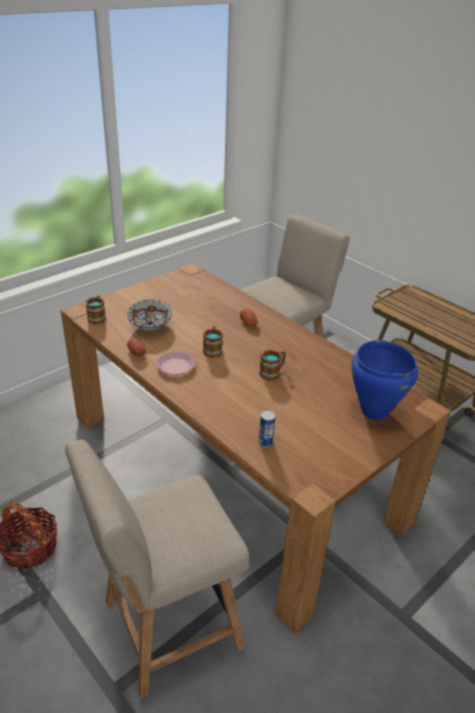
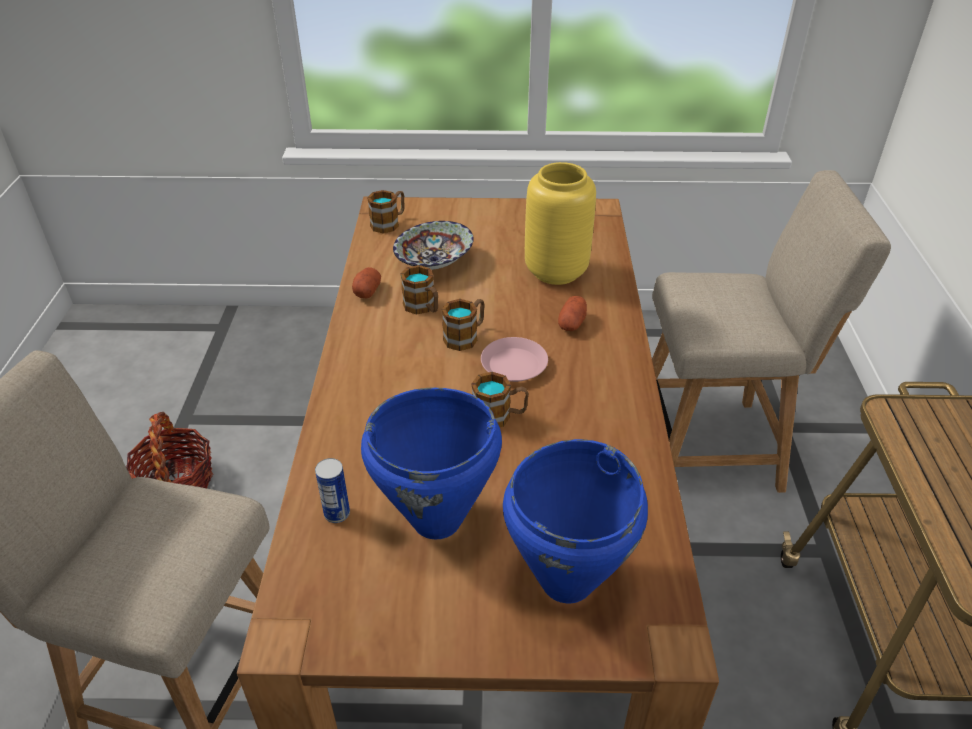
camera: 45 degrees right, 5 degrees up
pink plate [156,351,195,375] -> pink plate moved to [481,337,548,382]
none -> blue cooking pot [361,387,502,539]
none -> mug [400,265,438,315]
none -> yellow vase [525,162,596,285]

